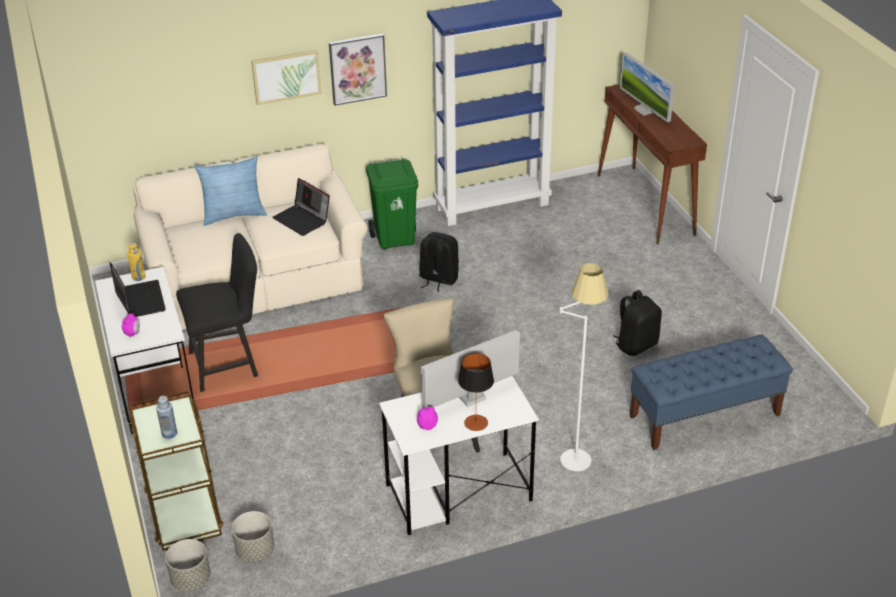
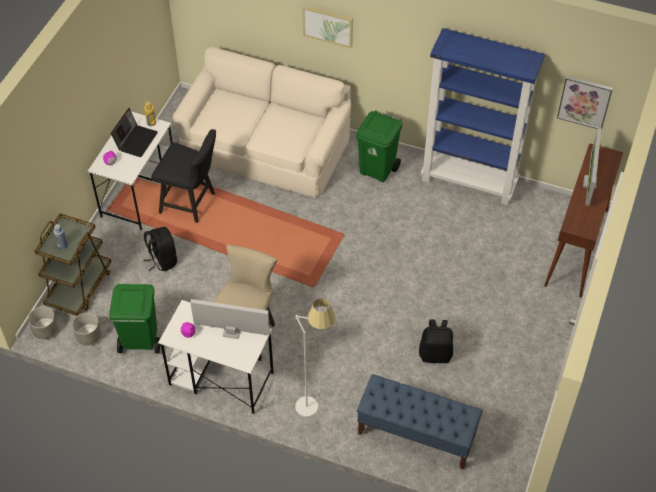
camera: 40 degrees right, 15 degrees up
pillow [194,156,267,226] -> none
laptop [272,178,330,236] -> none
picture [329,34,387,106] -> picture moved to [557,76,613,130]
black backpack [419,232,459,292] -> black backpack moved to [144,227,177,271]
table lamp [458,353,494,431] -> none
none -> green trash can [109,284,160,353]

